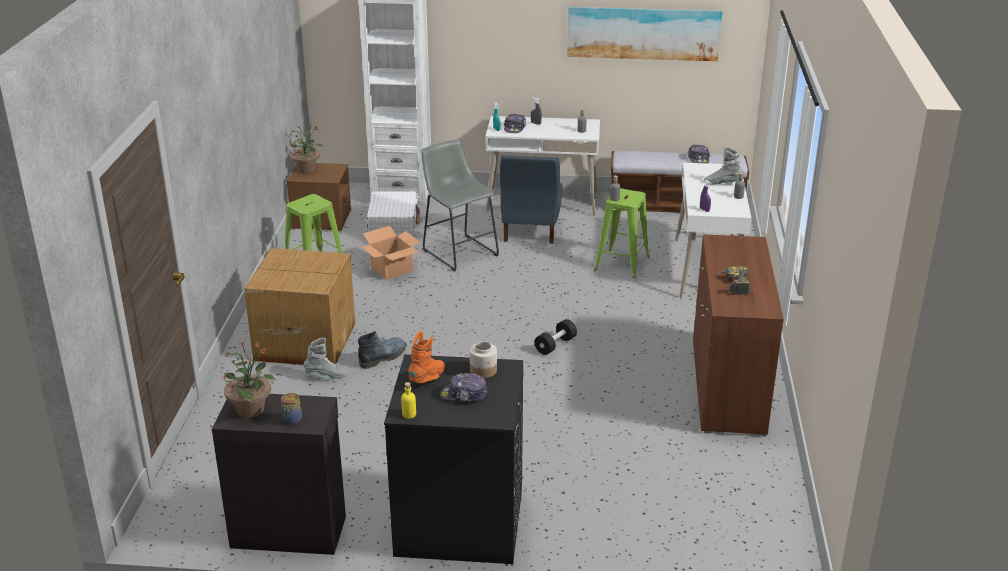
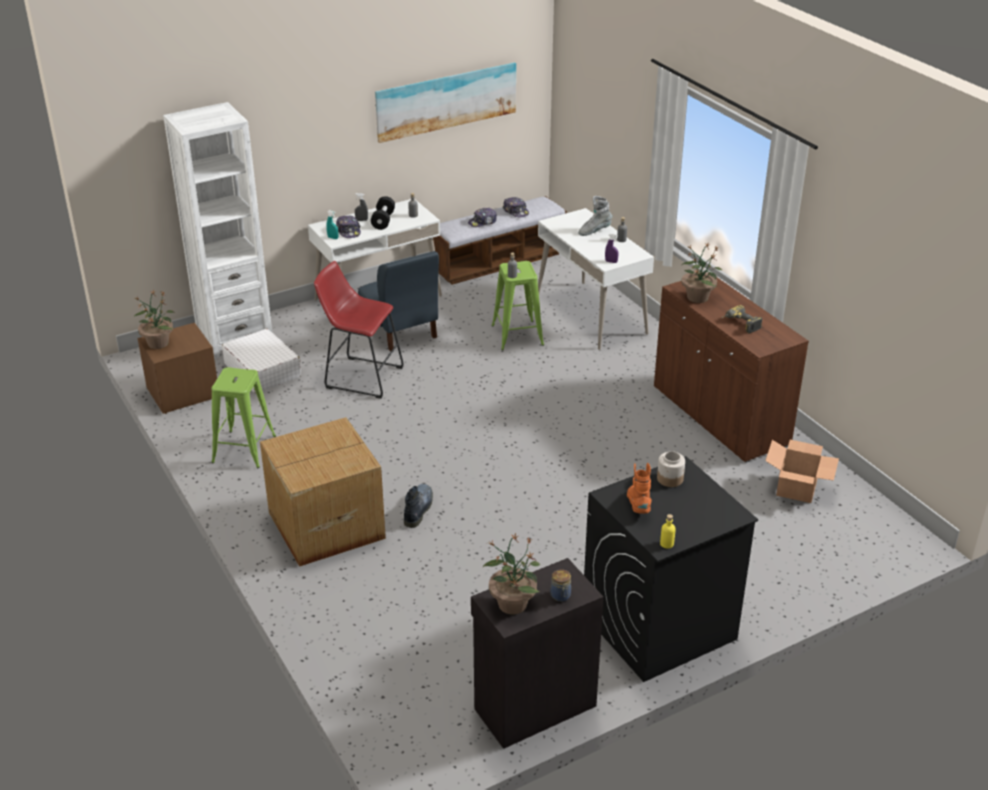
camera: 35 degrees left, 5 degrees up
grey boot [304,338,348,379] -> none
cardboard box [360,226,420,280] -> cardboard box moved to [766,440,839,503]
grey stool [421,139,499,272] -> red stool [314,261,404,399]
cap [440,373,487,402] -> cap moved to [468,208,497,227]
black dumbbell [534,319,577,355] -> black dumbbell moved to [371,196,395,230]
none -> potted plant [682,243,722,303]

